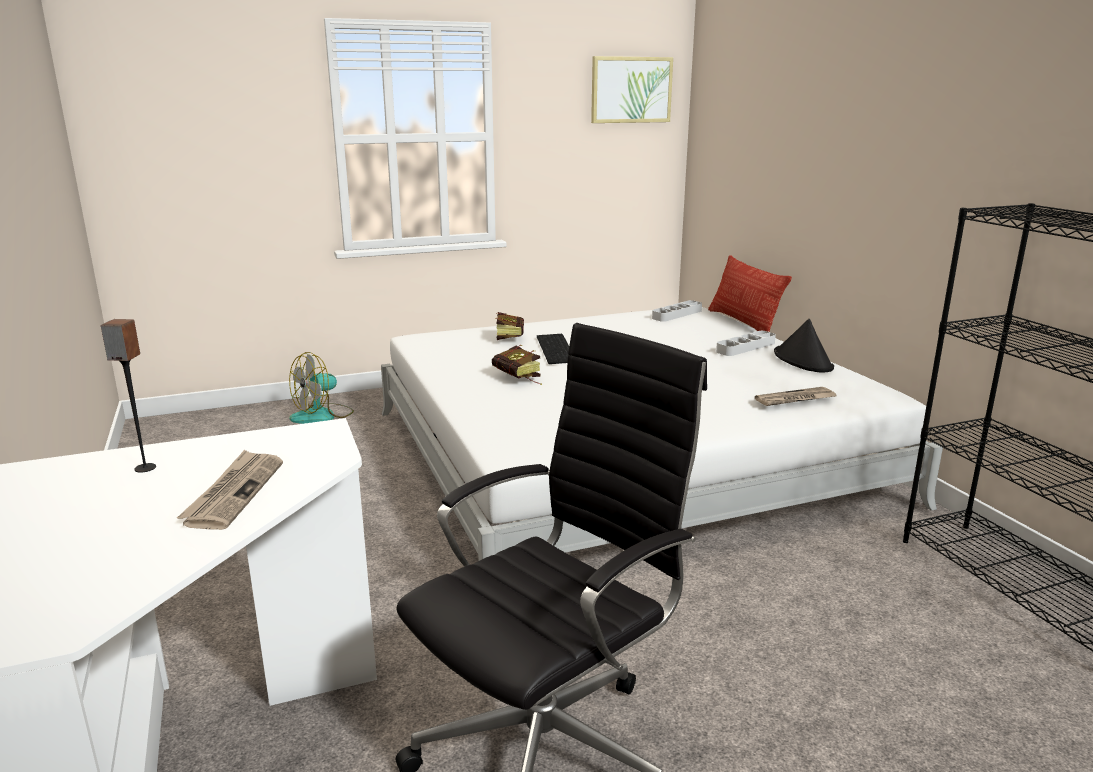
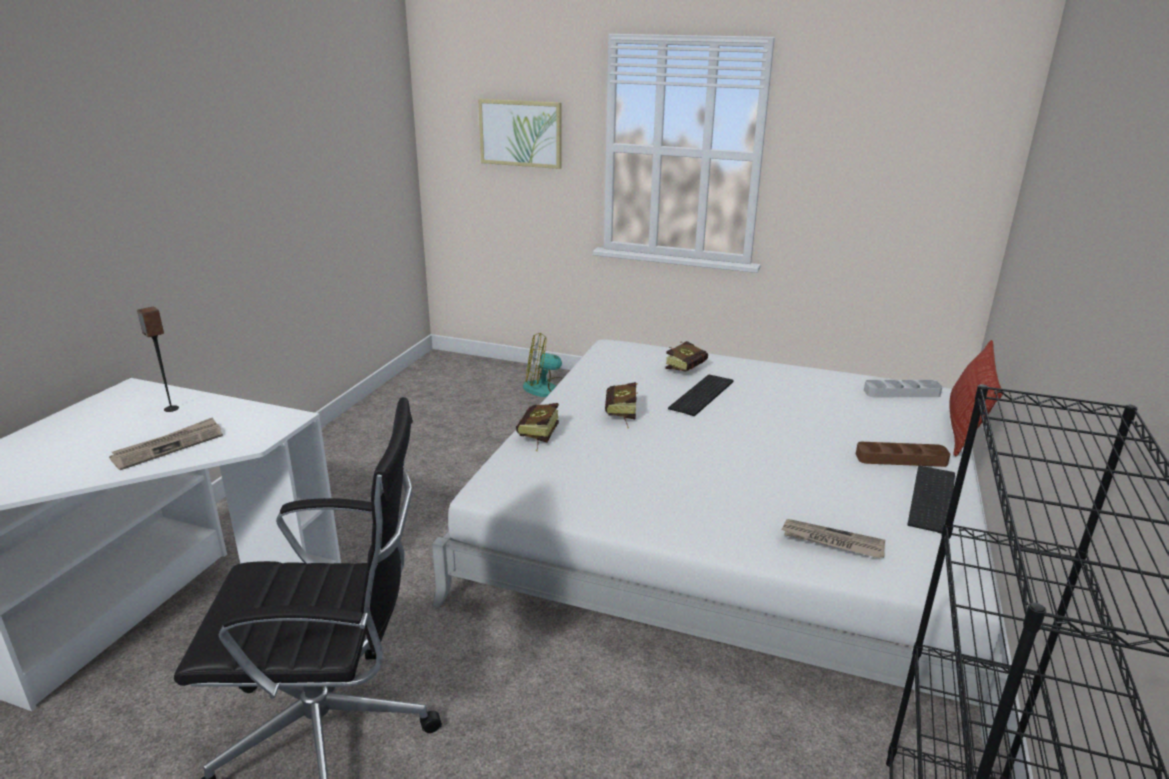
camera: 40 degrees right, 5 degrees up
picture [591,56,673,123] -> picture moved to [478,99,562,169]
grey tray [716,331,776,356] -> brown tray [856,442,950,467]
black hat [774,319,834,372] -> keyboard [907,466,955,534]
none -> book [516,403,559,451]

